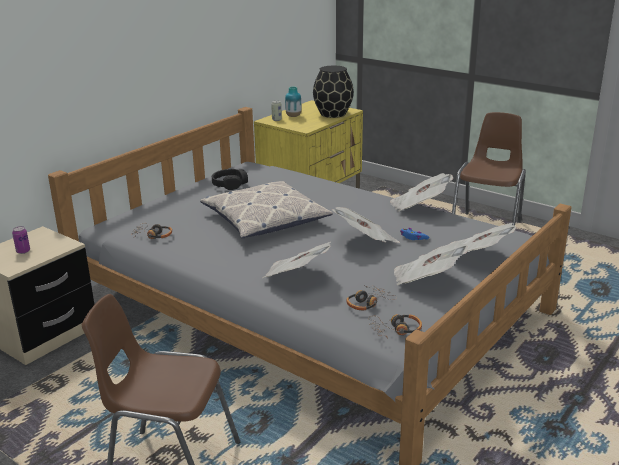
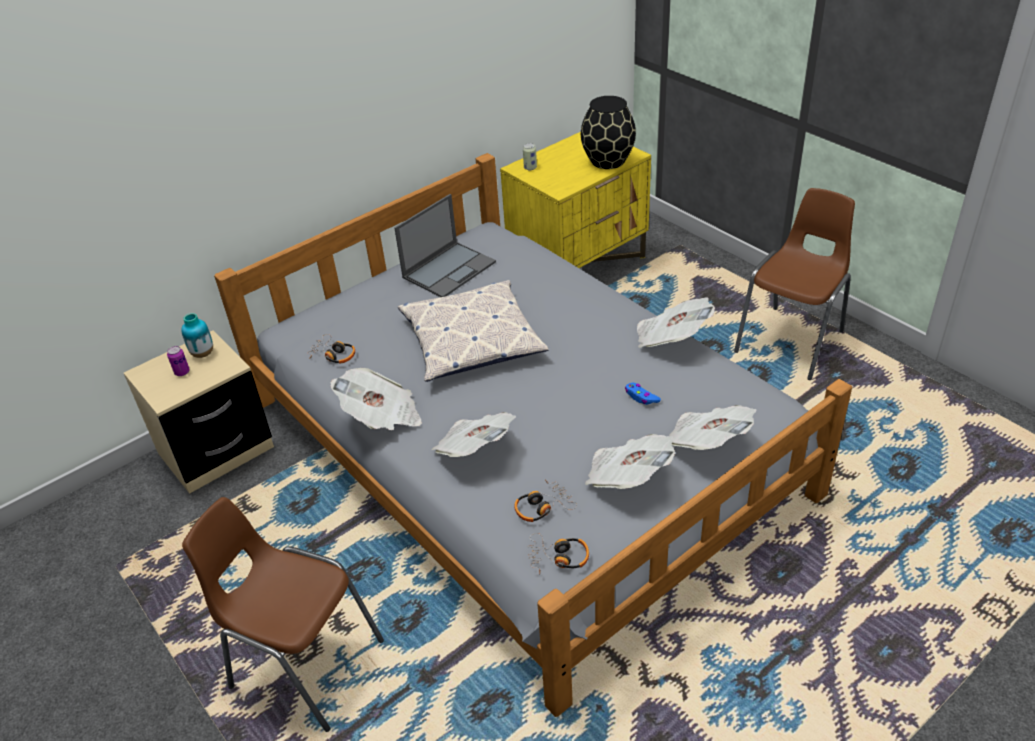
camera: 15 degrees right, 15 degrees up
black headphones [212,169,248,190] -> laptop [394,194,496,297]
vase [285,87,302,117] -> vase moved to [181,313,213,358]
newspaper [331,207,400,243] -> newspaper moved to [331,368,422,430]

